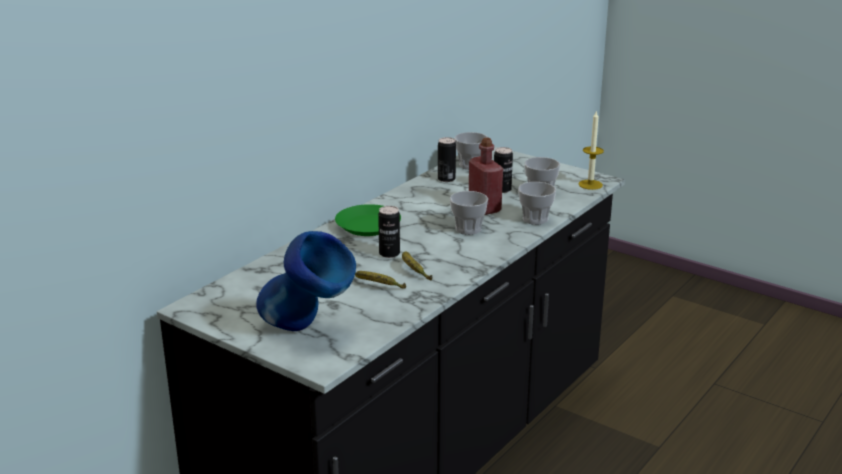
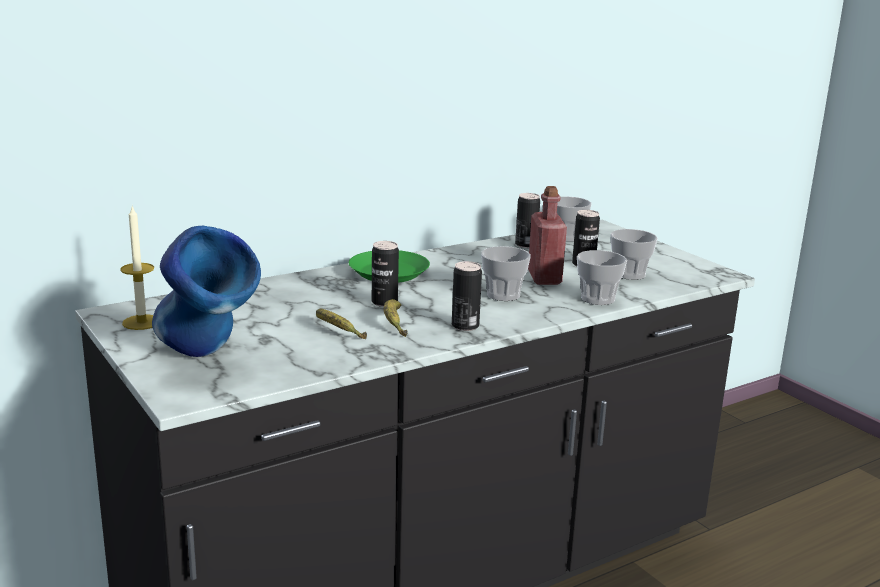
camera: 20 degrees right, 5 degrees down
candle [578,111,604,190] -> candle moved to [120,207,154,330]
none -> can [452,261,482,331]

